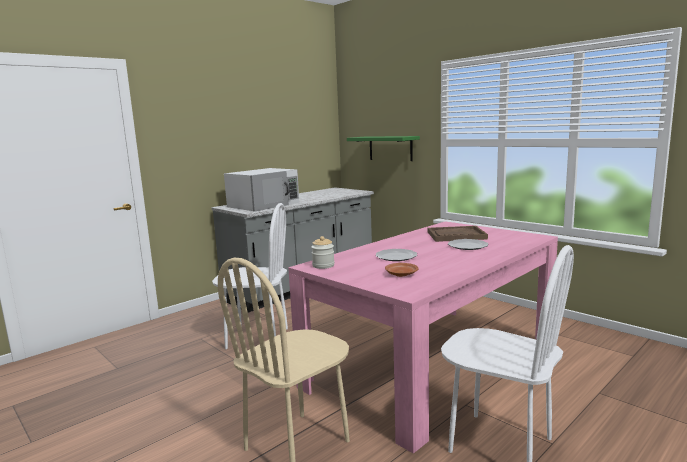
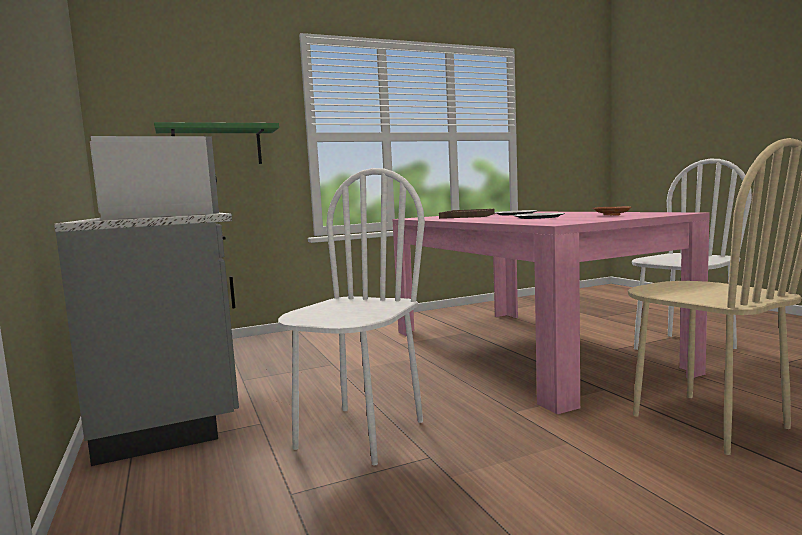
camera: 70 degrees left, 5 degrees down
jar [311,236,335,269] -> none

